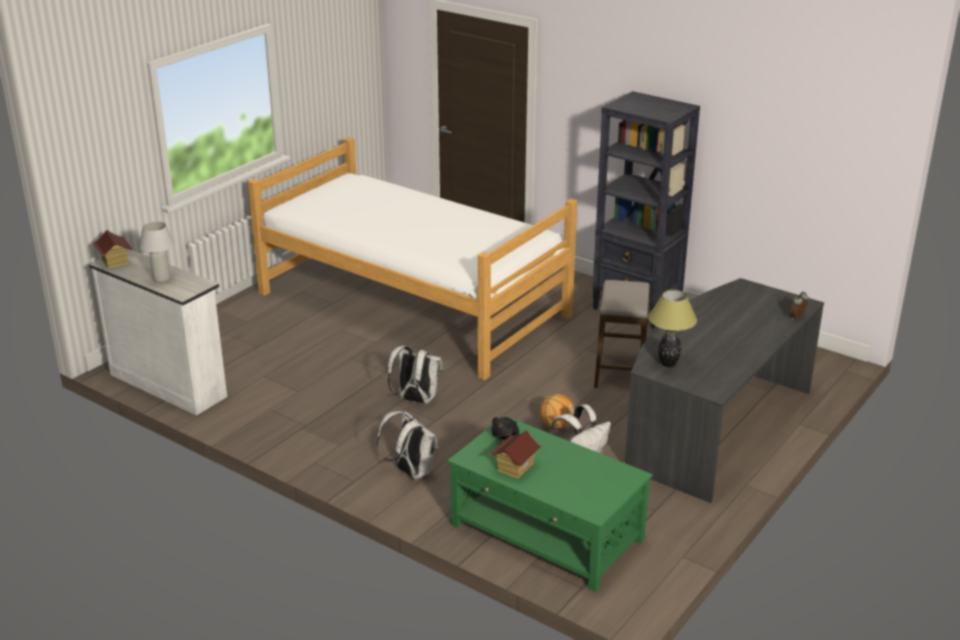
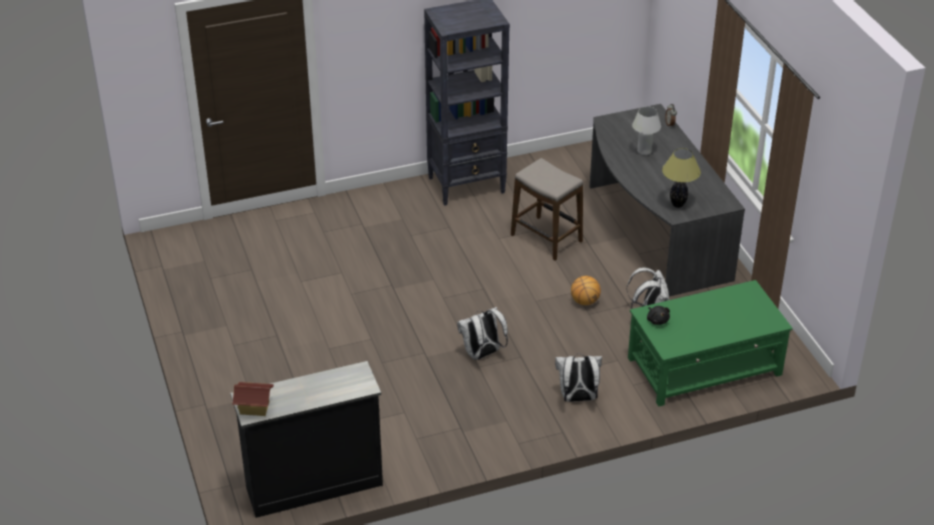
camera: 55 degrees left, 10 degrees up
white dresser [89,249,227,415] -> black dresser [230,361,383,518]
white table lamp [139,221,175,282] -> white table lamp moved to [632,106,661,155]
bed [248,137,577,380] -> none
toy house [490,431,542,479] -> none

